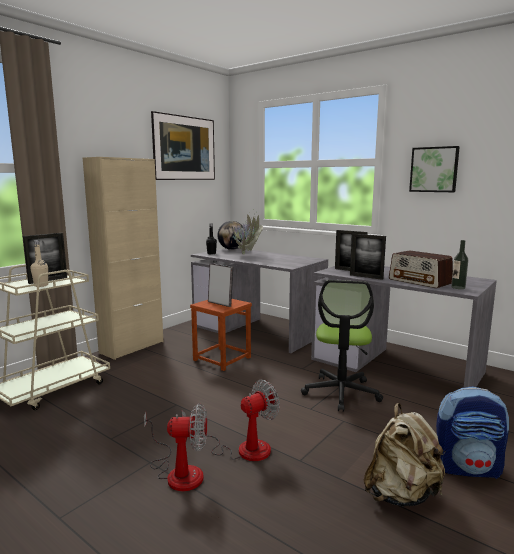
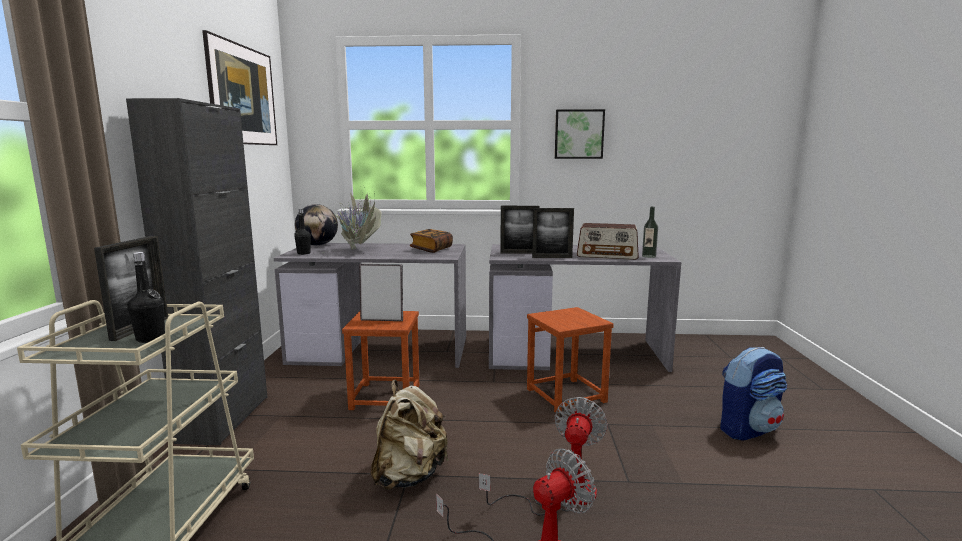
camera: 35 degrees left, 0 degrees up
beige bottle [30,240,48,287] -> black bottle [127,252,165,343]
beige cabinet [83,157,163,360] -> black cabinet [126,98,268,445]
office chair [301,280,383,412] -> brown stool [527,307,614,414]
beige backpack [363,403,446,507] -> beige backpack moved to [371,380,449,490]
none -> book [410,229,453,253]

